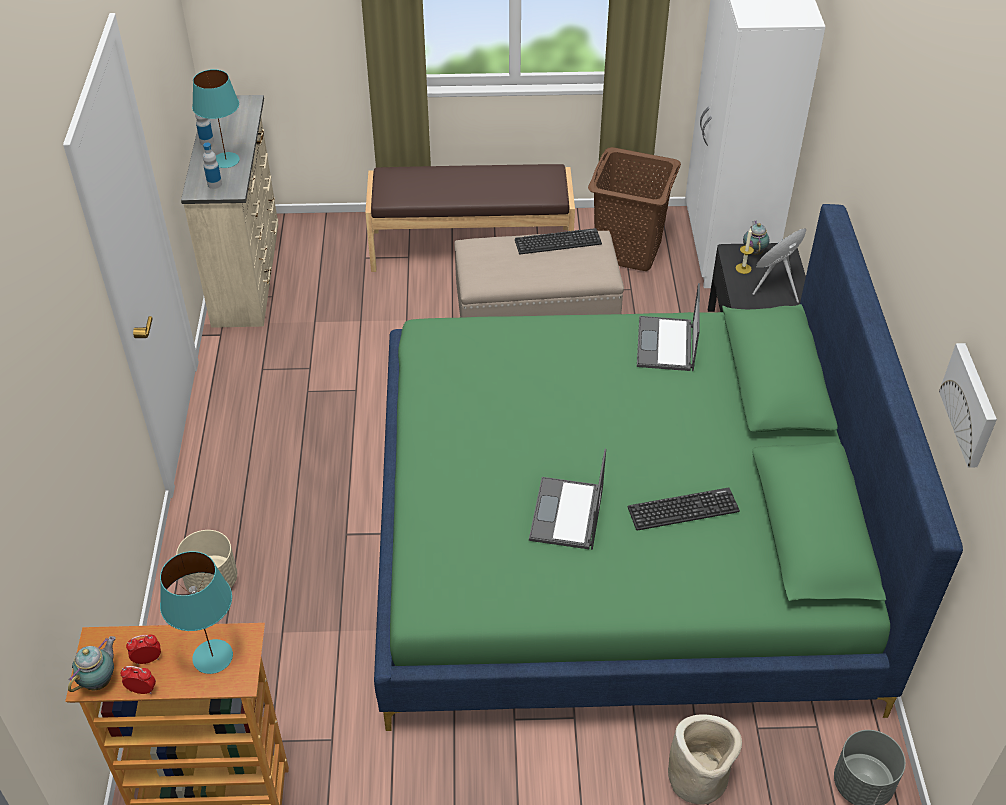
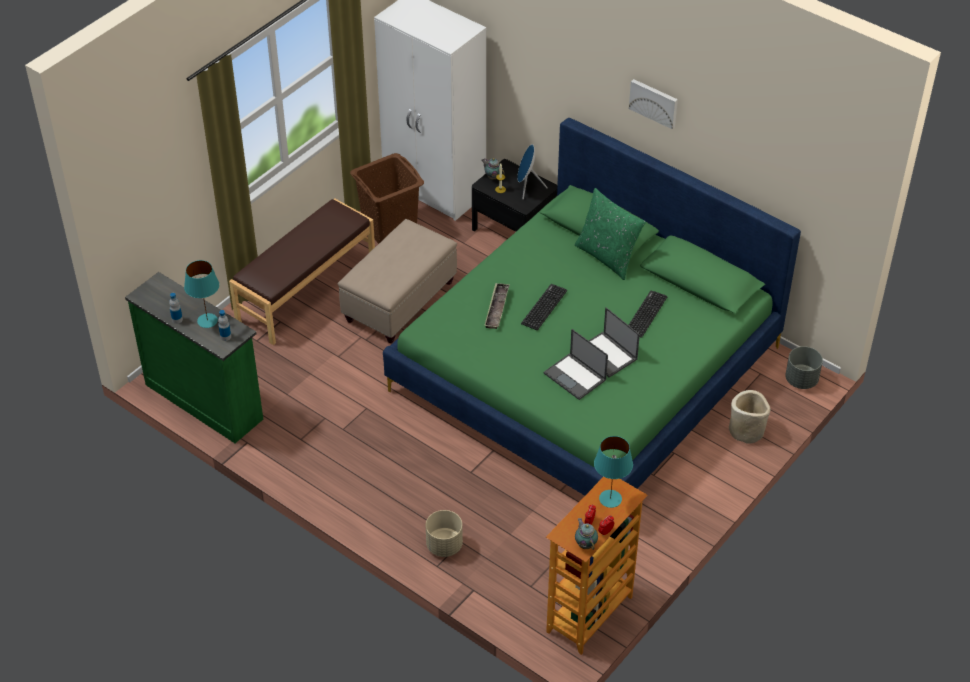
camera: 50 degrees left, 0 degrees up
beige dresser [181,95,278,328] -> green dresser [125,272,263,443]
keyboard [515,228,602,254] -> keyboard moved to [521,284,567,330]
laptop [637,283,700,371] -> laptop moved to [544,329,608,400]
picture [939,343,997,468] -> picture moved to [629,79,678,129]
none -> tray [484,283,510,329]
none -> green pillow [574,188,646,280]

